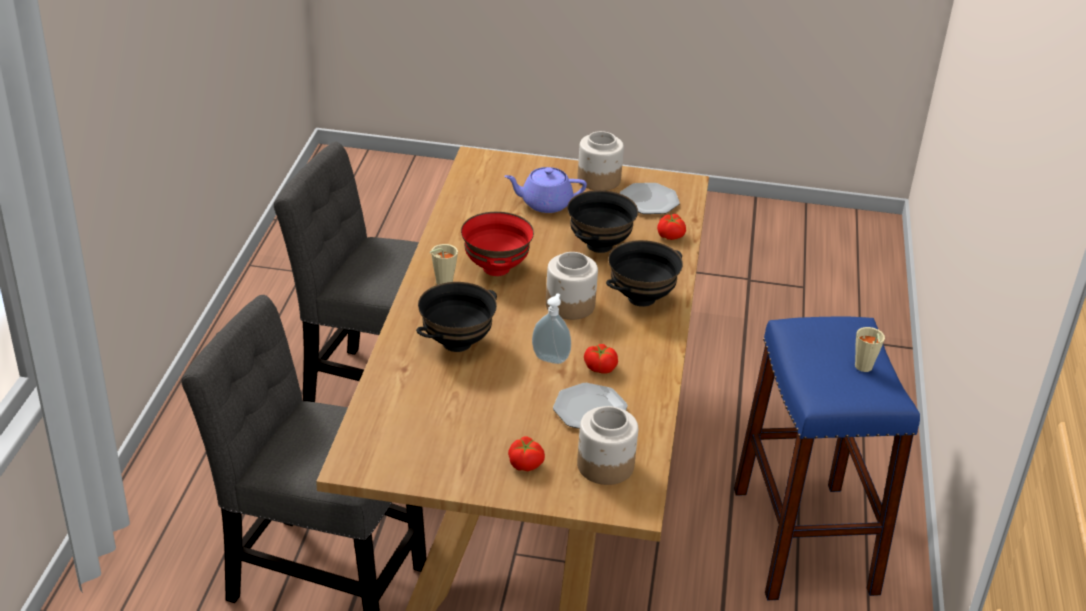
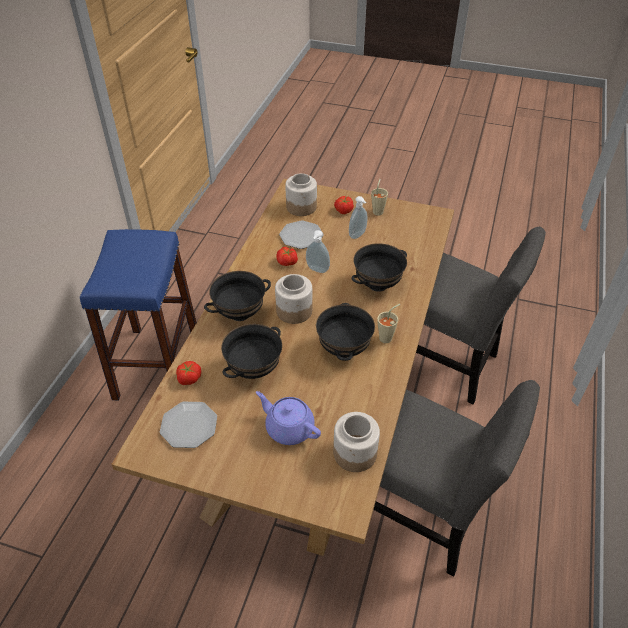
camera: 170 degrees left, 10 degrees up
red bowl [461,212,534,276] -> black bowl [316,303,375,361]
purple teapot [504,167,587,213] -> purple teapot turned 150 degrees counterclockwise [256,391,321,445]
jar [577,131,624,191] -> jar moved to [333,412,380,472]
beige cup [855,327,885,372] -> beige cup moved to [371,179,388,216]
none -> soap dispenser [349,196,367,239]

